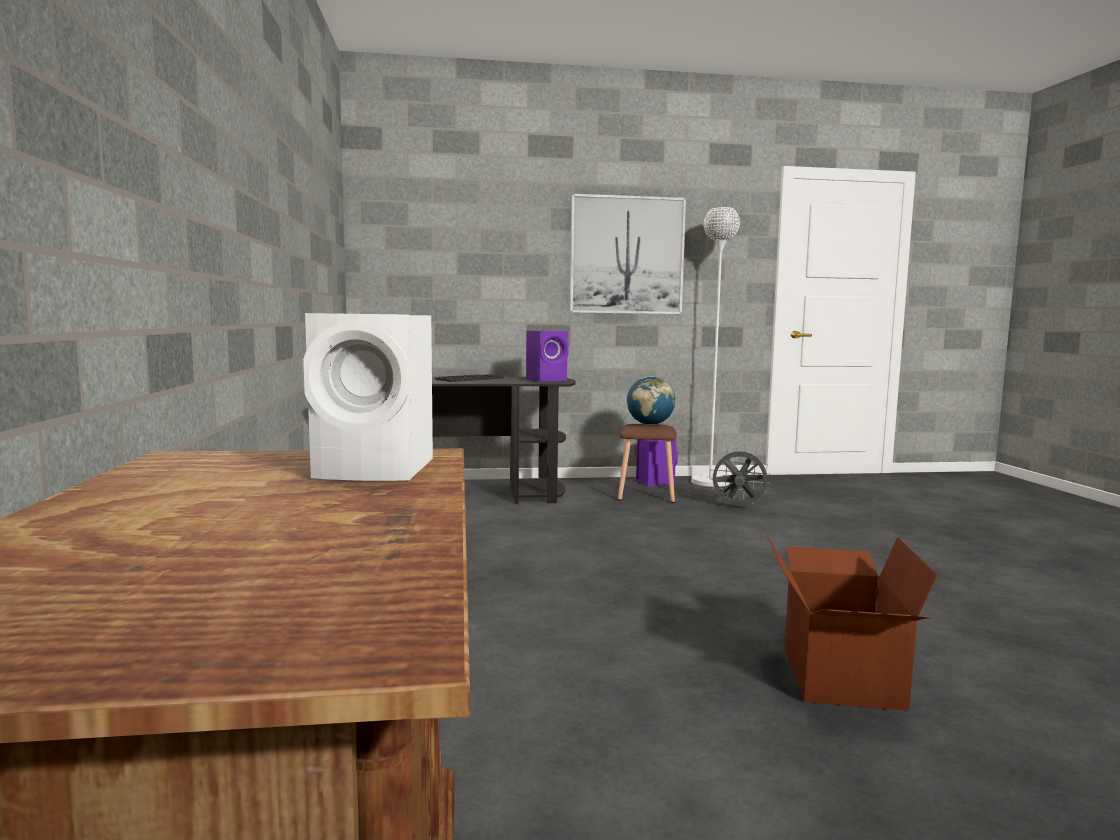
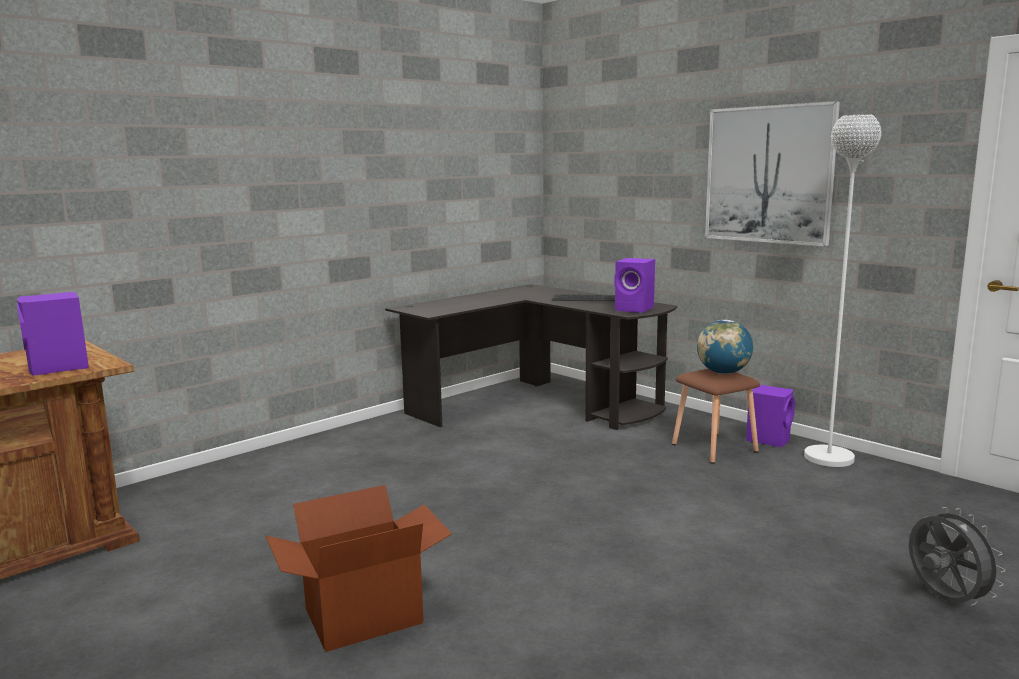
camera: 55 degrees right, 5 degrees up
white speaker [303,313,433,481] -> purple speaker [17,292,89,376]
grey fan [710,448,771,506] -> grey fan moved to [909,507,1005,605]

